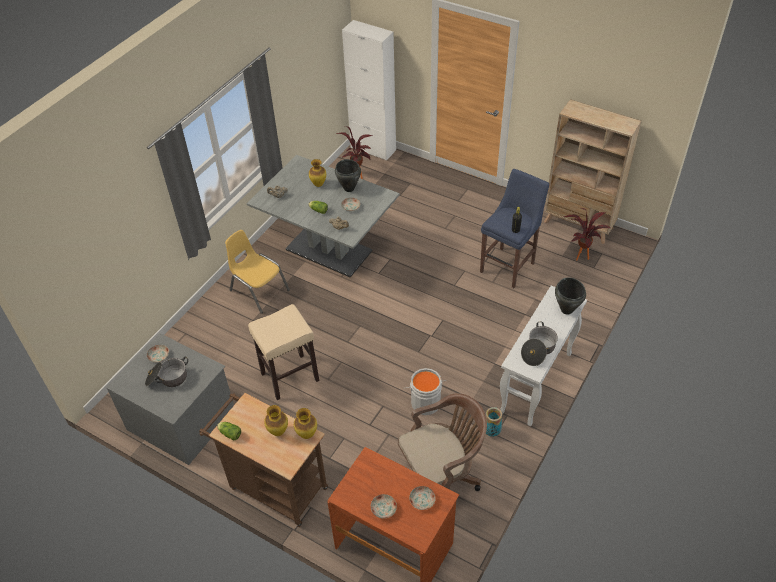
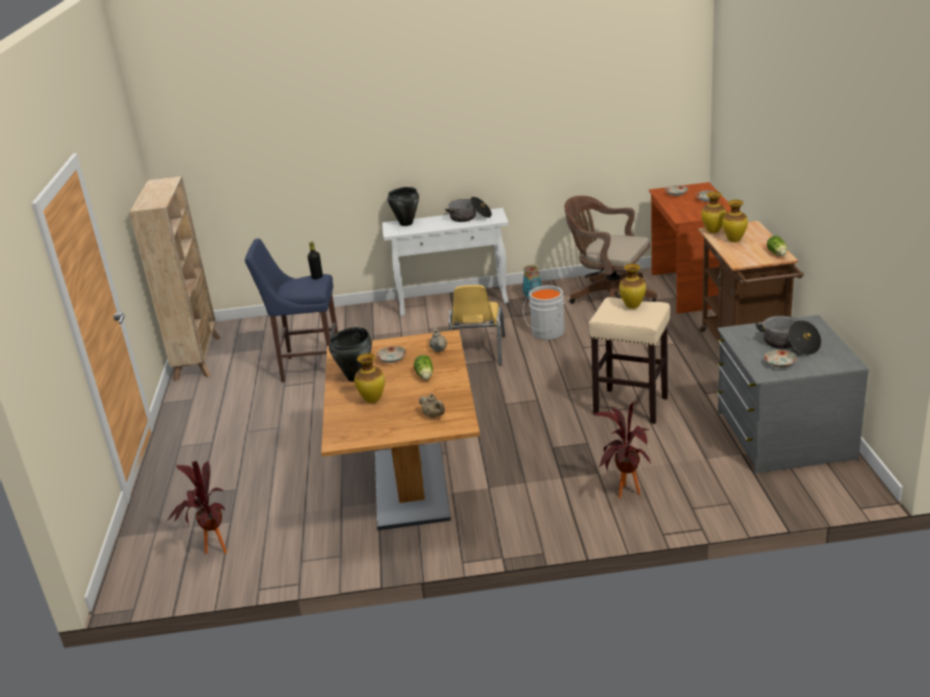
camera: 125 degrees left, 20 degrees down
yellow chair [225,230,290,314] -> yellow chair moved to [449,285,505,365]
grey dining table [247,155,400,277] -> brown dining table [321,329,480,530]
white cabinet [342,20,396,161] -> none
potted plant [563,208,610,260] -> potted plant moved to [593,401,651,498]
none -> vase [619,264,646,309]

